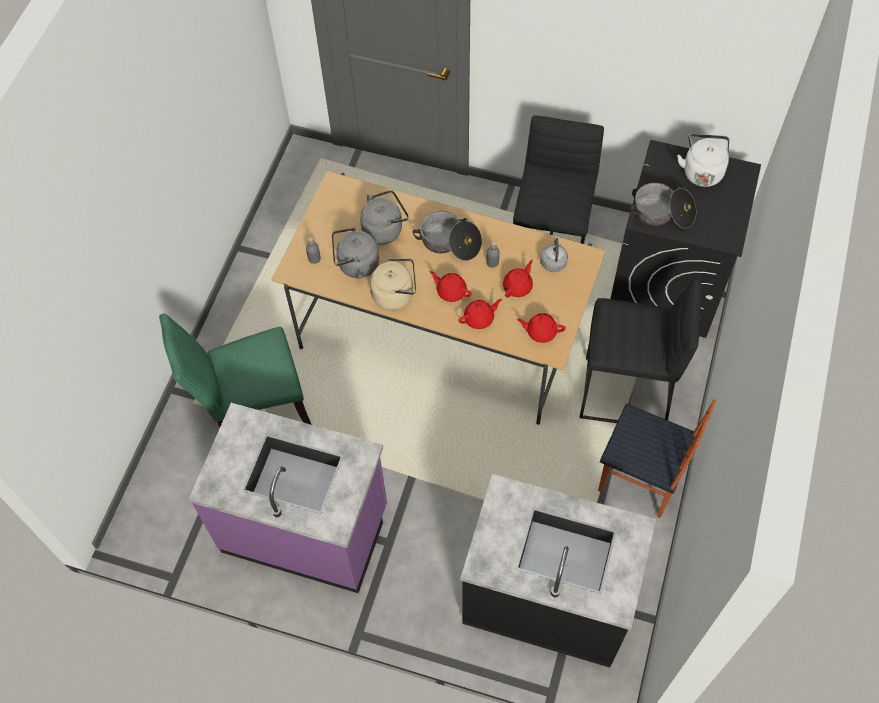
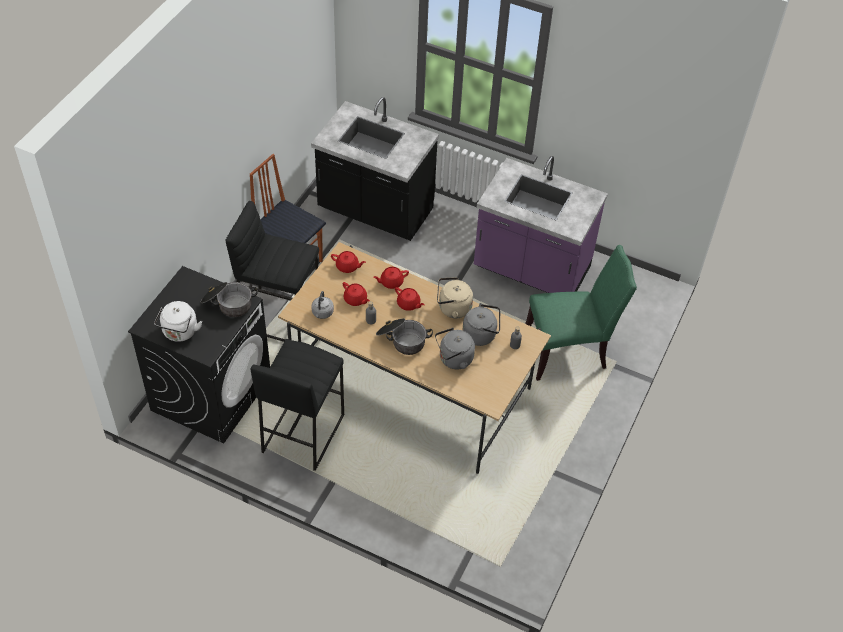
camera: 175 degrees left, 10 degrees down
red teapot [503,260,533,297] -> red teapot turned 90 degrees counterclockwise [343,282,370,306]

